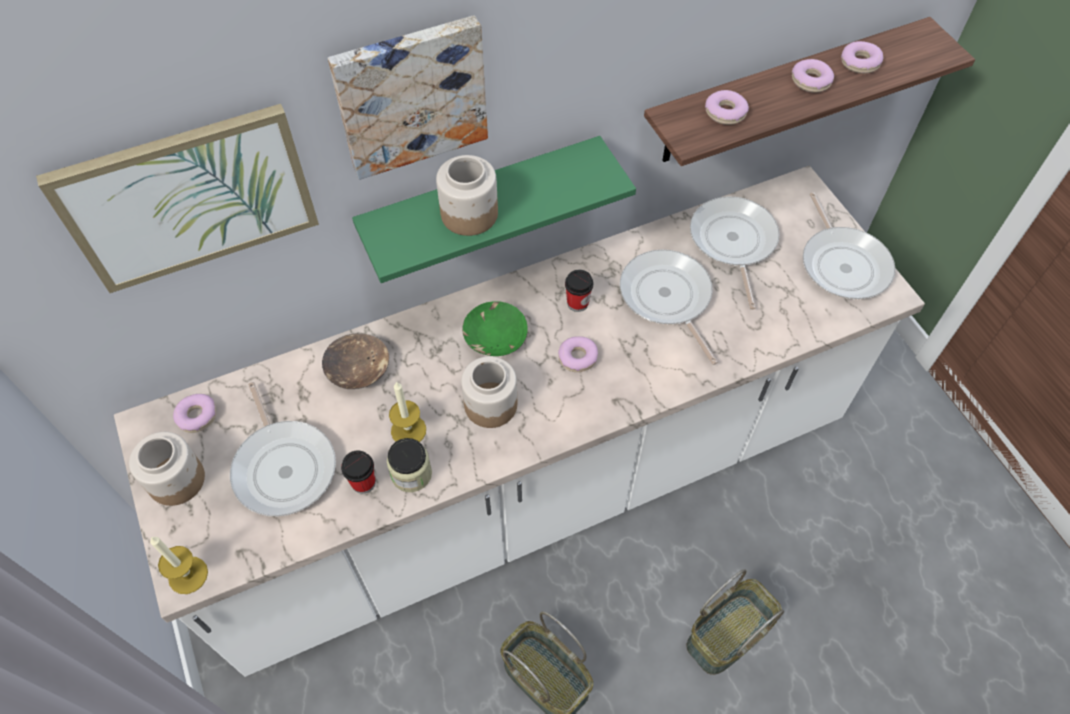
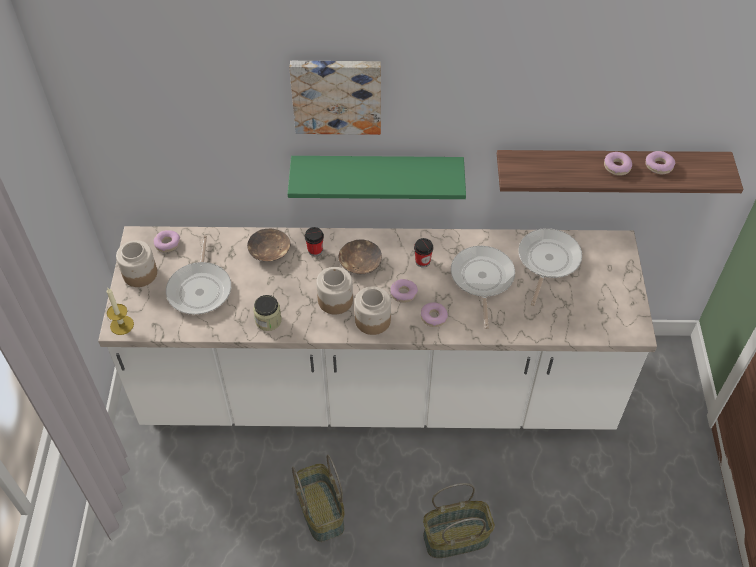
camera: 25 degrees right, 5 degrees down
picture [36,104,319,293] -> none
cup [341,450,376,494] -> cup moved to [305,227,324,256]
candle [389,381,426,442] -> none
jar [436,155,498,236] -> jar moved to [354,286,391,335]
green bowl [462,301,528,356] -> brown bowl [339,239,382,274]
donut [705,90,749,125] -> donut moved to [421,302,448,327]
frying pan [803,192,895,299] -> none

